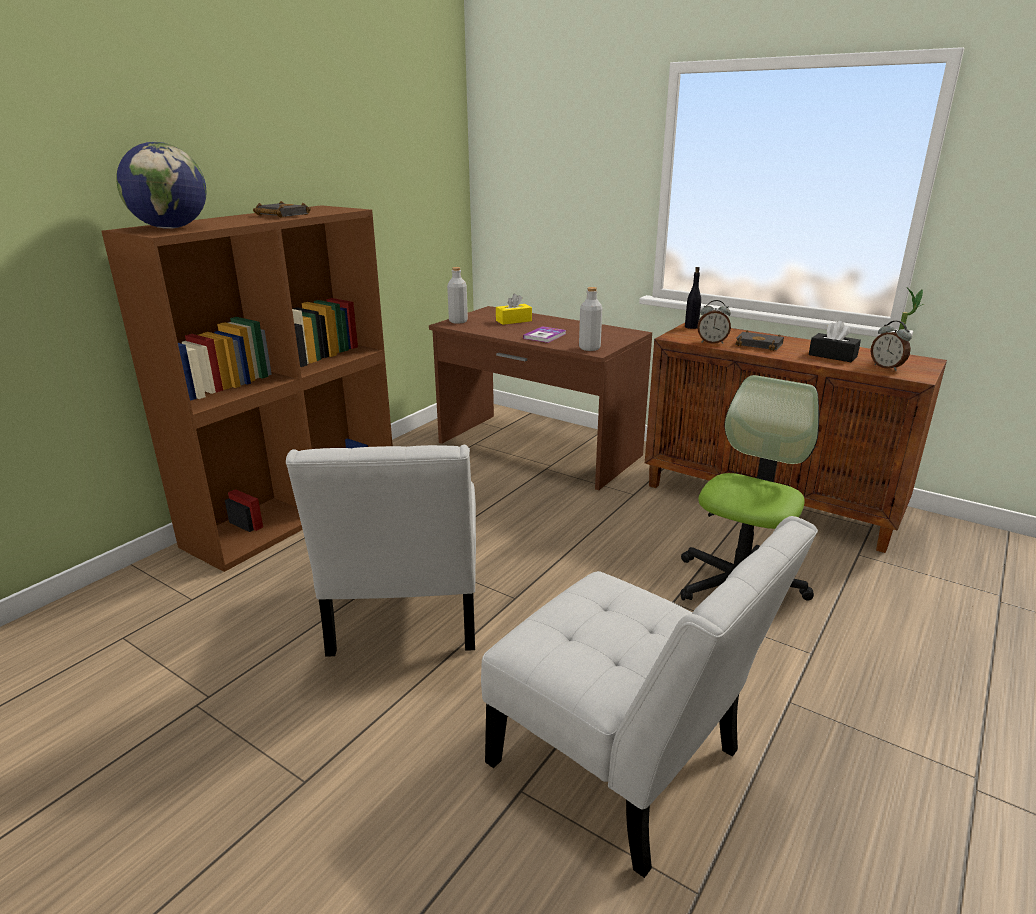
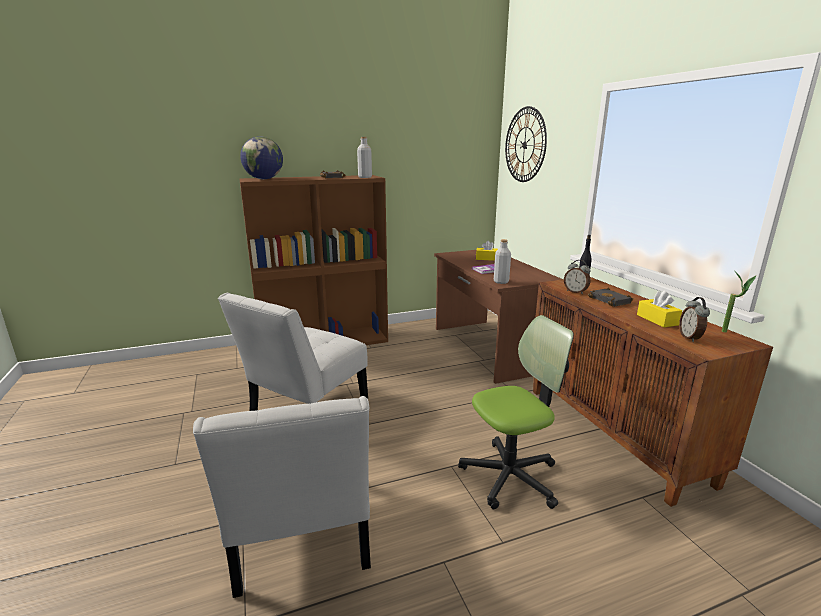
camera: 35 degrees right, 5 degrees down
grey bottle [447,267,468,324] -> grey bottle moved to [357,137,372,178]
black tissue box [809,321,861,362] -> yellow tissue box [637,291,682,327]
none -> wall clock [505,106,547,182]

